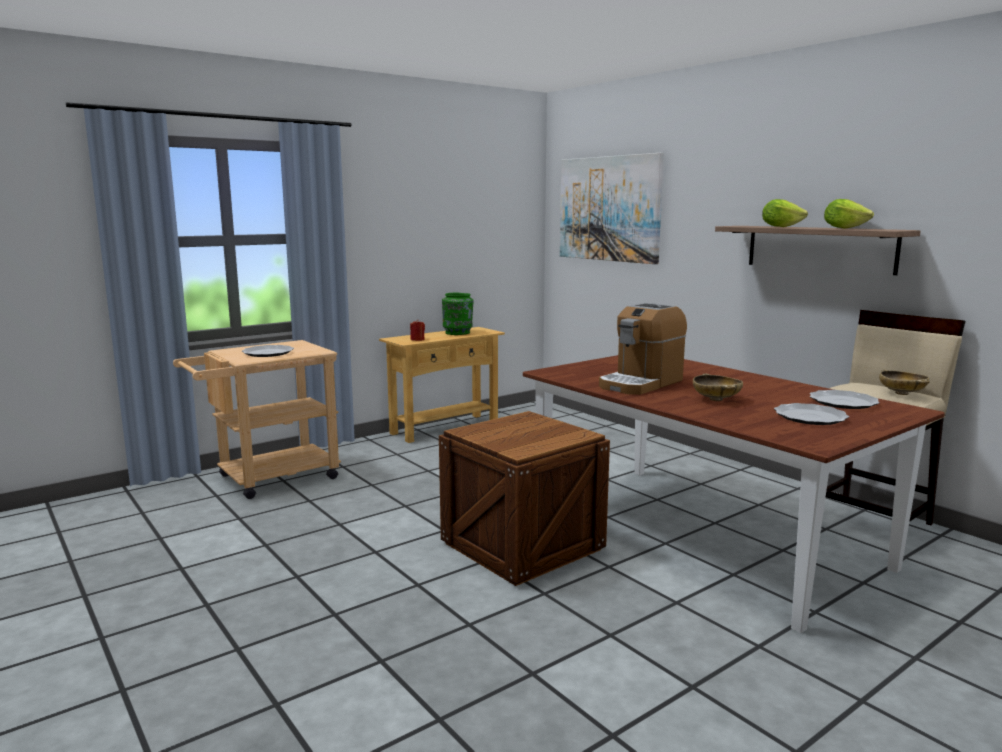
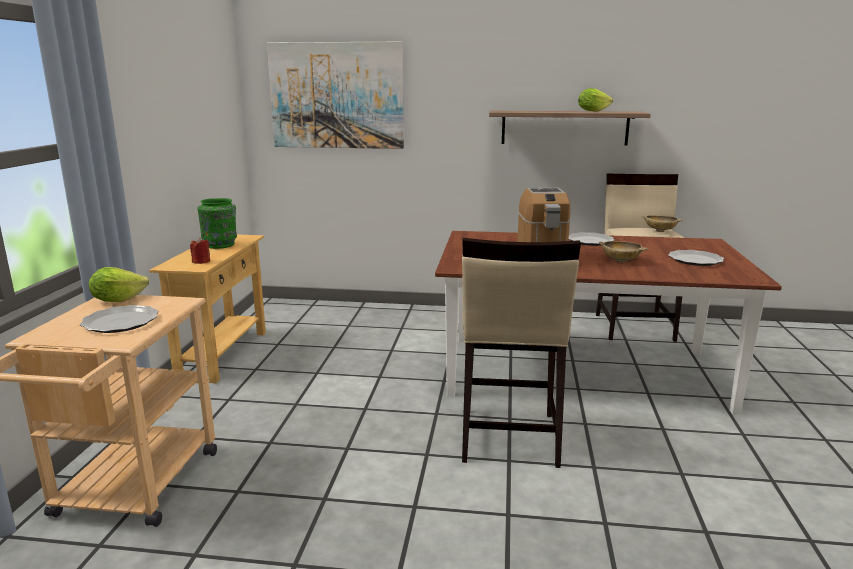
camera: 45 degrees left, 5 degrees up
crate [439,411,610,586] -> beige stool [462,238,581,468]
lettuce [762,199,808,227] -> lettuce moved to [89,267,149,302]
plate [810,390,879,409] -> plate moved to [569,232,614,246]

